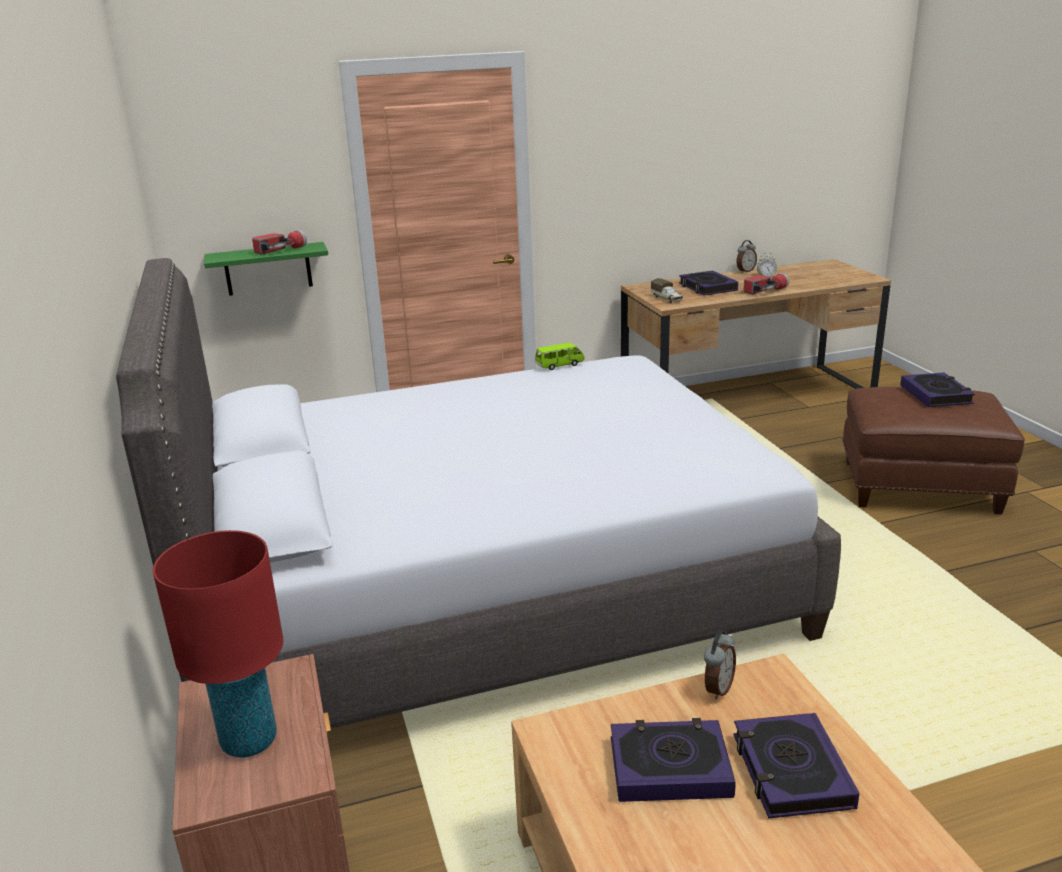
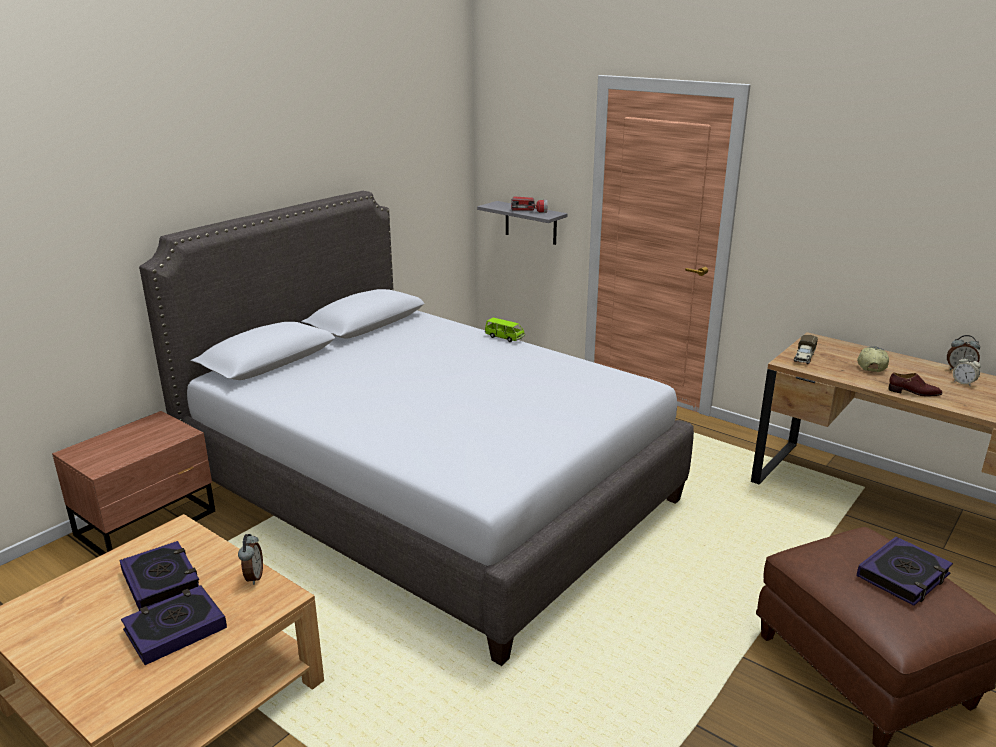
camera: 55 degrees right, 0 degrees up
red table lamp [153,530,283,758] -> none
green shelf [204,242,328,296] -> grey shelf [477,201,567,245]
green toy car [535,343,585,370] -> green toy car moved to [485,318,525,342]
book [679,270,738,296] -> cap [857,346,889,372]
alarm clock [704,631,736,700] -> alarm clock turned 90 degrees counterclockwise [238,534,263,585]
flashlight [743,273,789,295] -> brown shoe [888,373,942,396]

